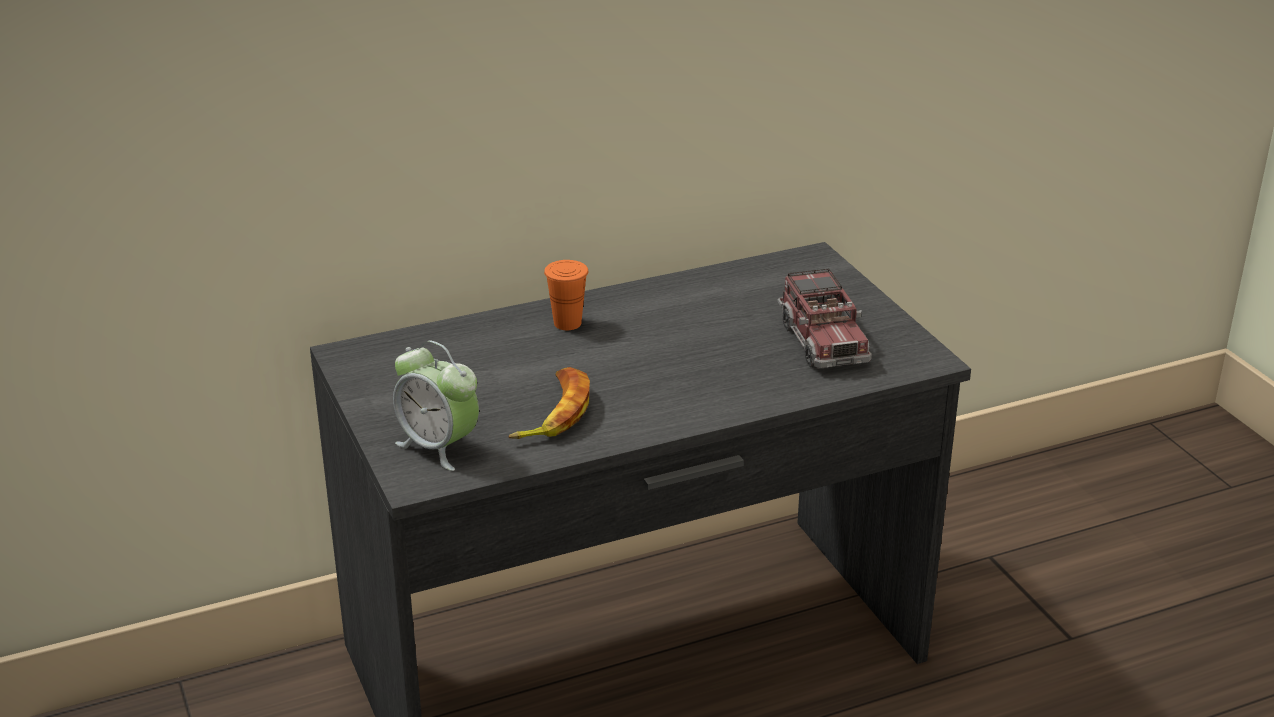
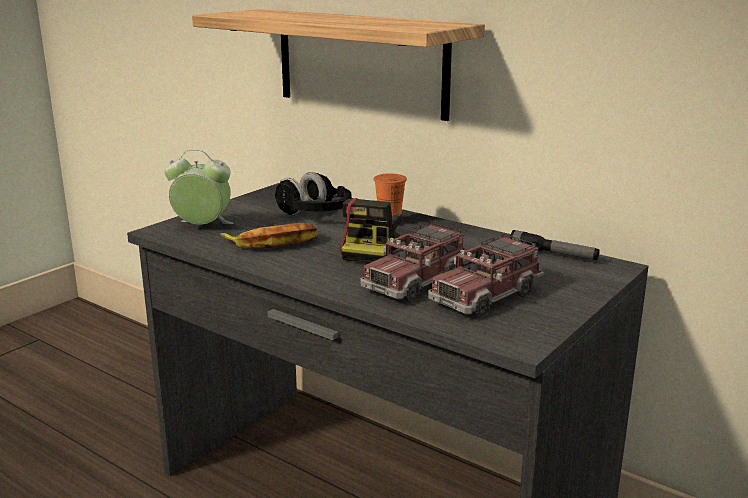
camera: 60 degrees right, 10 degrees down
alarm clock [393,341,479,471] -> alarm clock turned 90 degrees clockwise [165,150,233,225]
none -> shelf [192,9,485,121]
none -> black headphones [275,172,352,215]
none -> camera [340,198,416,263]
none -> toy truck [360,222,467,302]
none -> flashlight [510,230,600,260]

